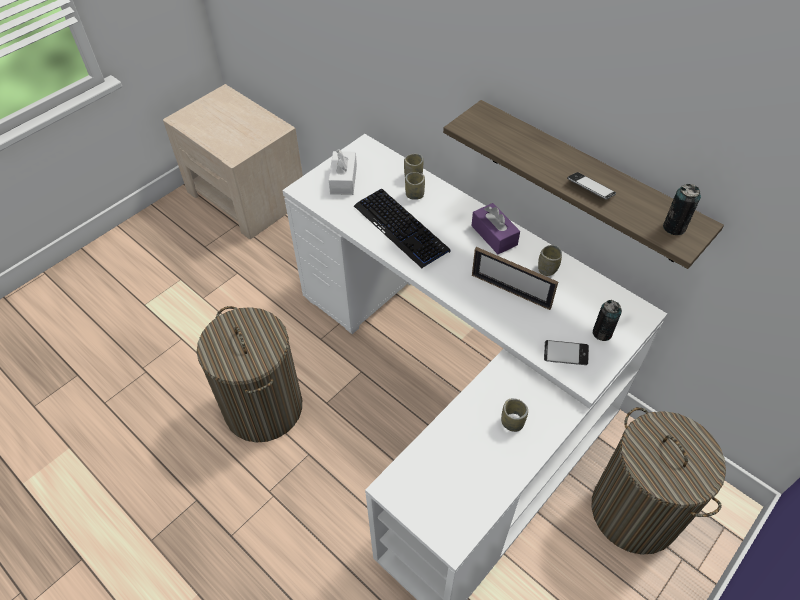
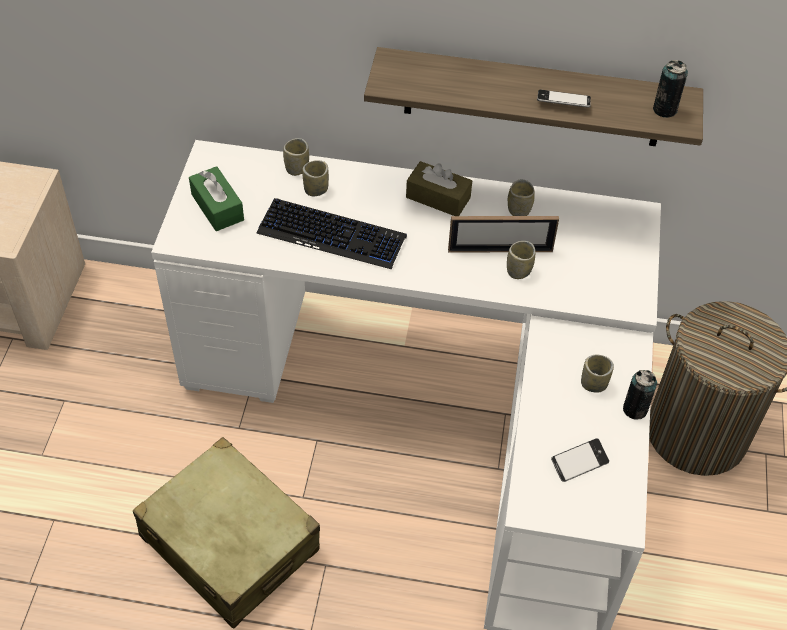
camera: 35 degrees left, 0 degrees up
laundry basket [197,306,302,443] -> beige suitcase [132,437,320,629]
white tissue box [329,149,357,195] -> green tissue box [189,166,244,231]
purple tissue box [471,203,520,254] -> brown tissue box [406,161,472,216]
phone [544,340,589,365] -> phone moved to [551,438,609,482]
can [593,300,622,341] -> can moved to [623,370,657,420]
none -> cup [507,241,536,279]

